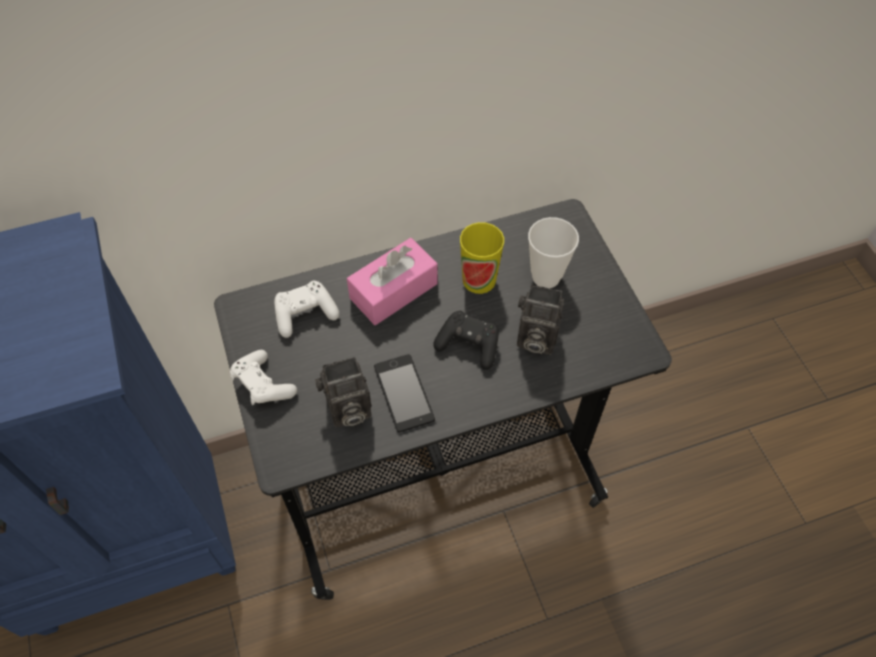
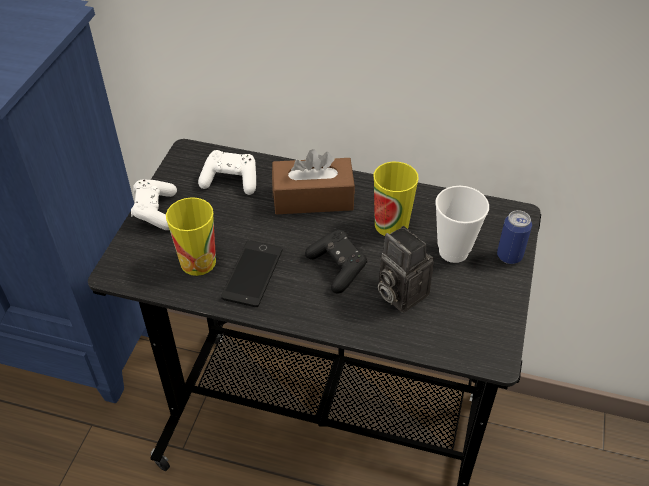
camera: 35 degrees right, 10 degrees down
camera [315,357,372,427] -> cup [166,197,216,276]
pink tissue box [347,238,437,325] -> brown tissue box [272,149,355,214]
none -> can [497,210,532,264]

